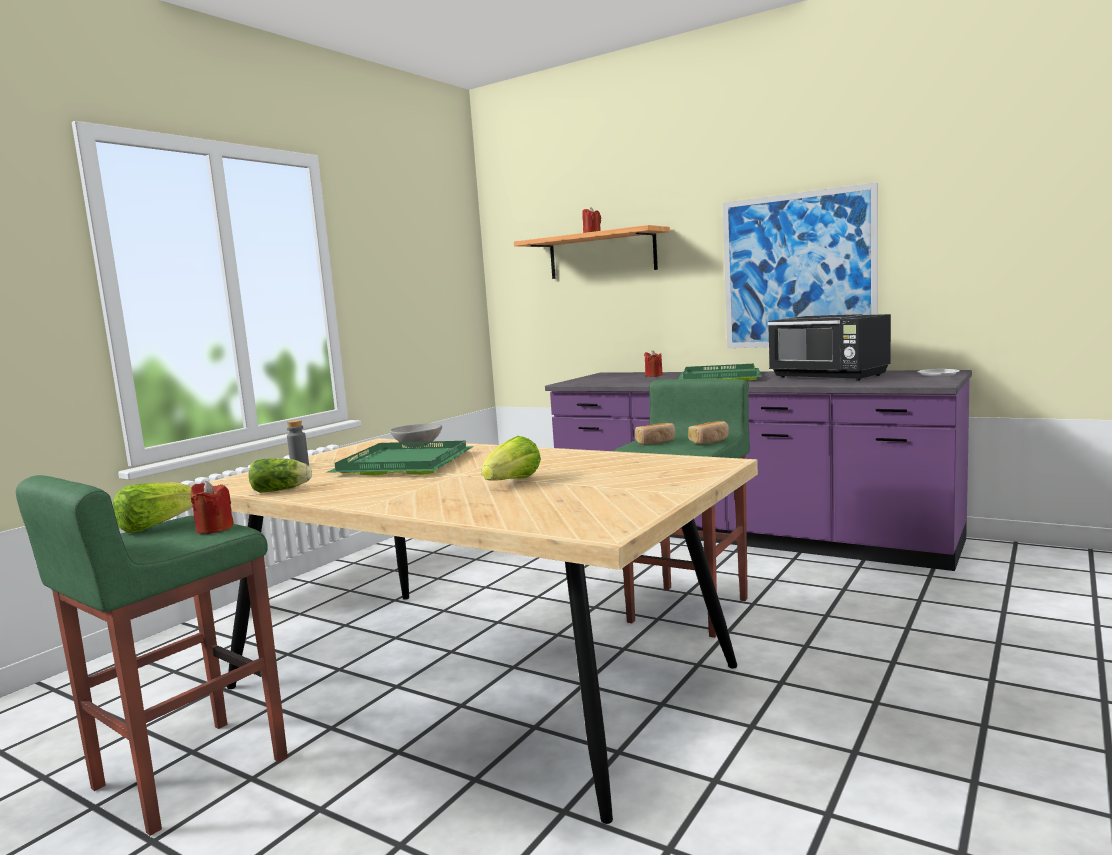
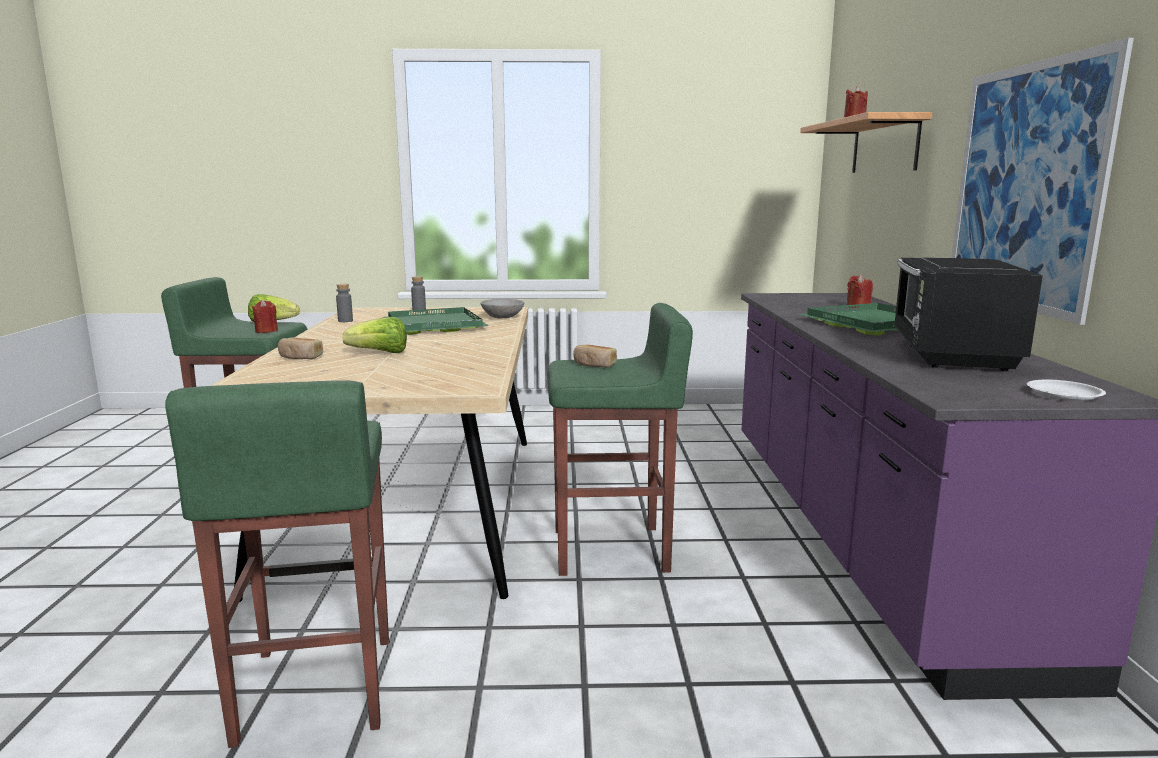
camera: 55 degrees right, 5 degrees up
lettuce [249,458,312,493] -> grey bottle [336,284,353,322]
bread [688,421,729,444] -> bread moved to [278,338,323,359]
none -> green stool [165,380,389,748]

